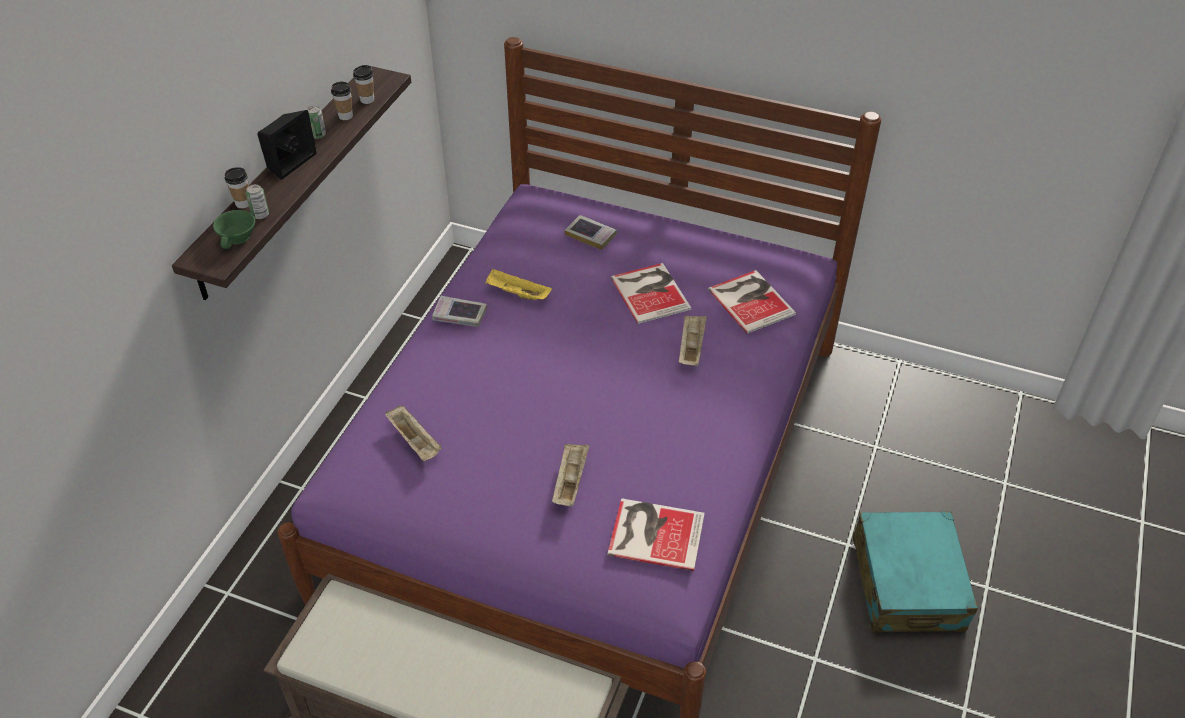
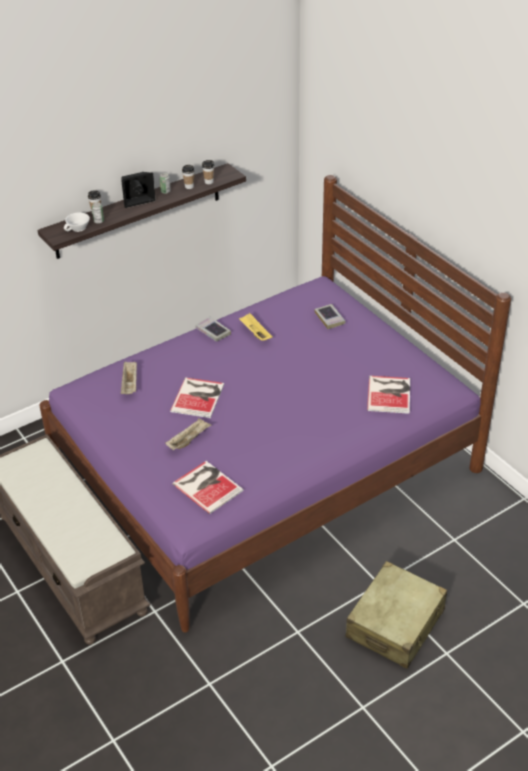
camera: 35 degrees right, 5 degrees down
green cup [213,210,255,249] -> white cup [64,212,90,232]
book [611,263,691,324] -> book moved to [170,377,224,418]
beige tray [679,315,707,366] -> none
turquoise suitcase [853,511,978,633] -> beige suitcase [346,561,447,669]

